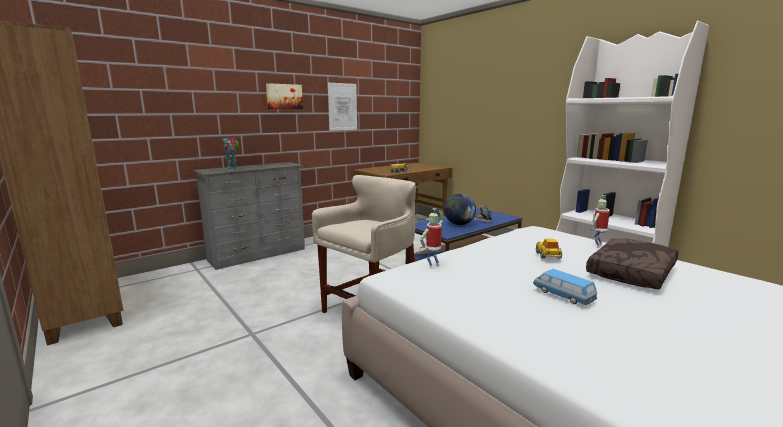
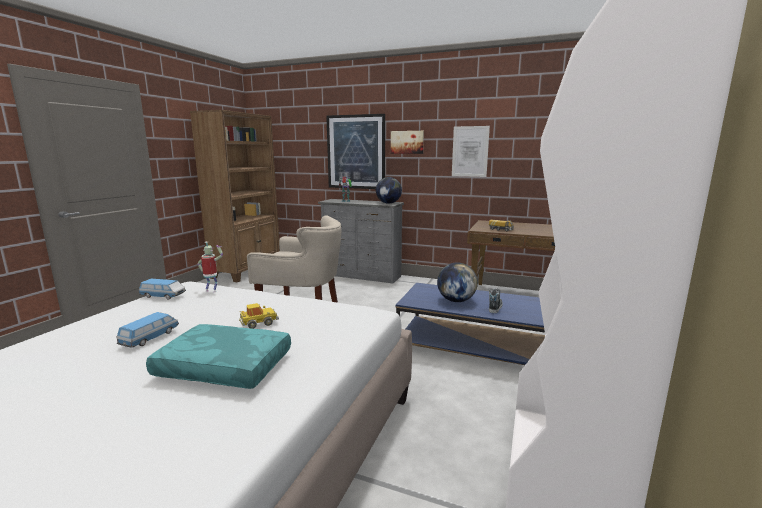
camera: 60 degrees right, 0 degrees up
brown pillow [586,238,678,290] -> turquoise pillow [146,324,291,389]
toy robot [591,195,610,248] -> none
none -> toy car [139,279,186,300]
none -> picture [326,114,385,189]
none -> globe [376,177,402,204]

